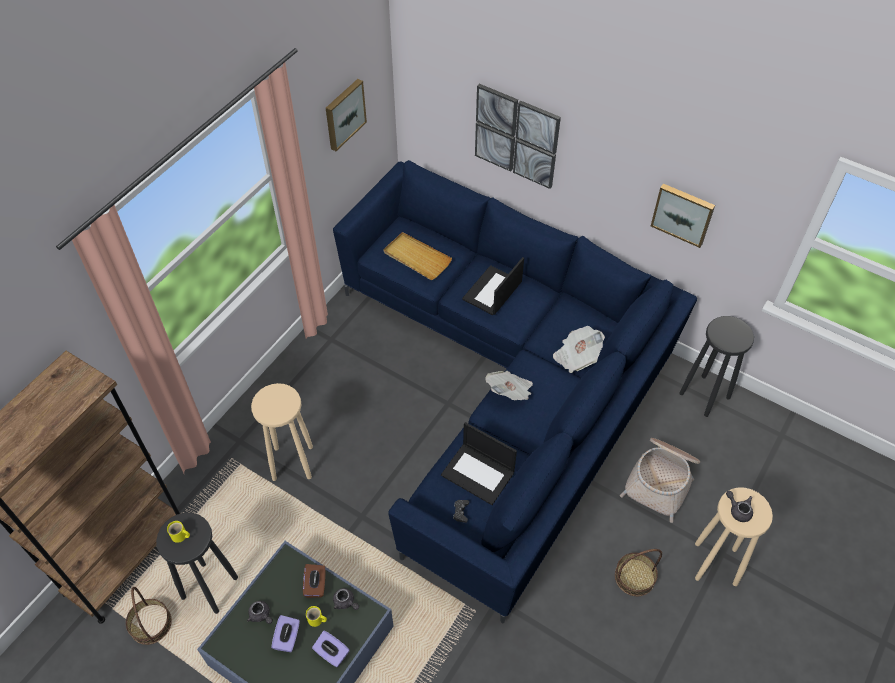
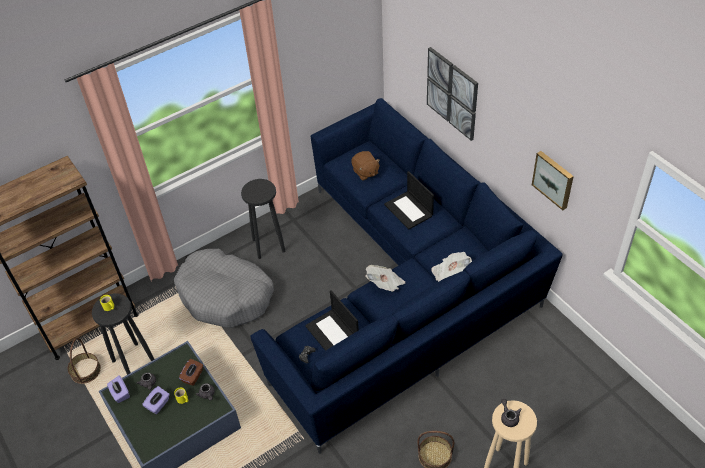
camera: 25 degrees right, 5 degrees down
beige stool [251,383,313,481] -> grey dog bed [174,249,274,328]
purple tissue box [312,630,350,667] -> purple tissue box moved to [107,375,130,403]
picture [326,79,367,151] -> none
beige tray [383,232,452,280] -> brown plush toy [351,151,380,181]
laptop [462,257,524,315] -> laptop turned 90 degrees counterclockwise [384,171,434,229]
basket [620,438,700,523] -> none
black stool [679,316,754,417] -> black stool moved to [241,179,286,259]

